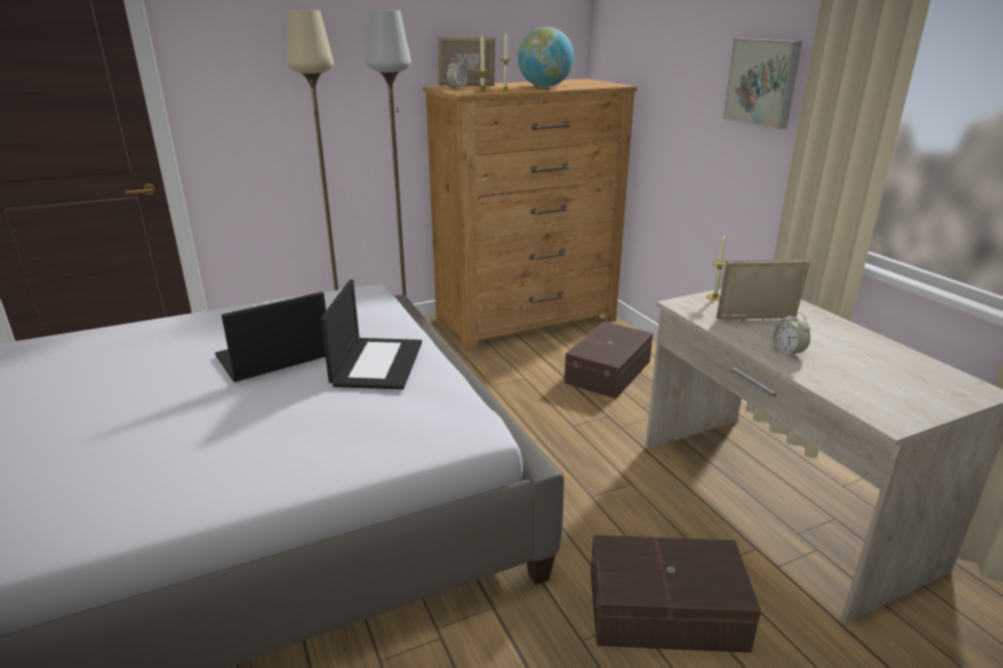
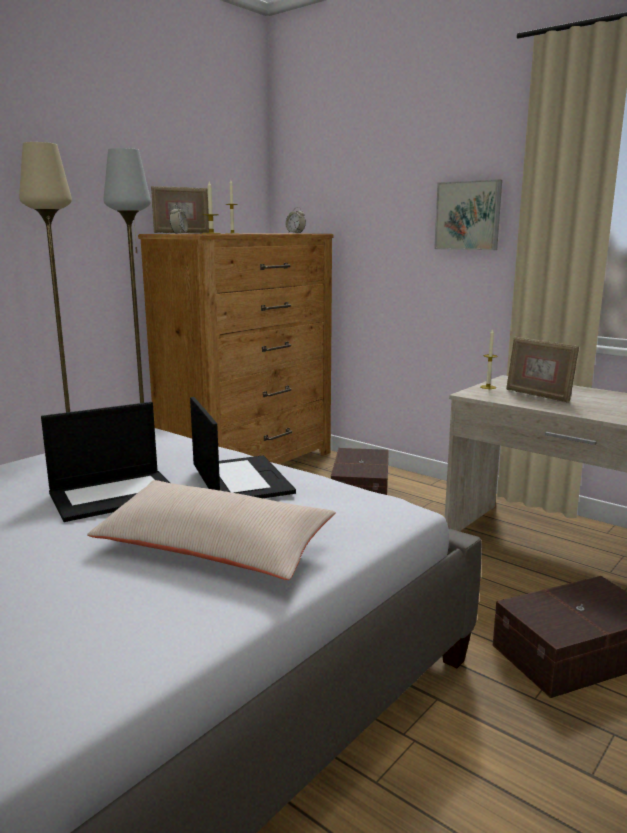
camera: 25 degrees left, 10 degrees down
laptop [215,292,326,382] -> laptop turned 150 degrees counterclockwise [41,402,170,522]
globe [518,27,574,87] -> none
picture frame [716,259,810,319] -> picture frame turned 105 degrees counterclockwise [506,337,579,403]
alarm clock [772,312,810,358] -> alarm clock moved to [286,207,306,233]
none -> beige pillow [87,480,336,580]

